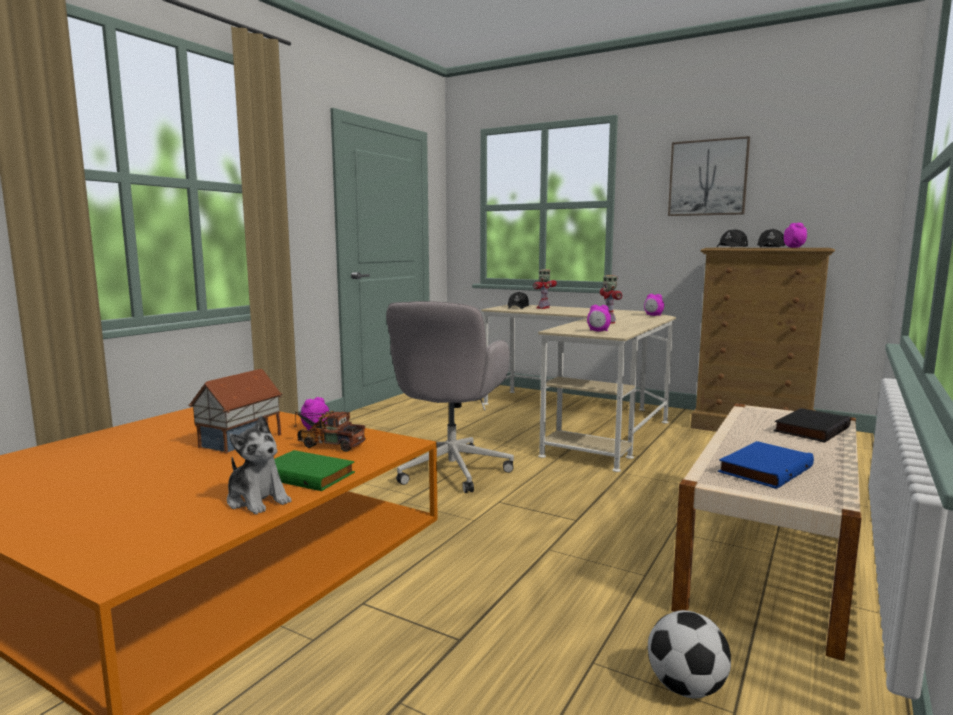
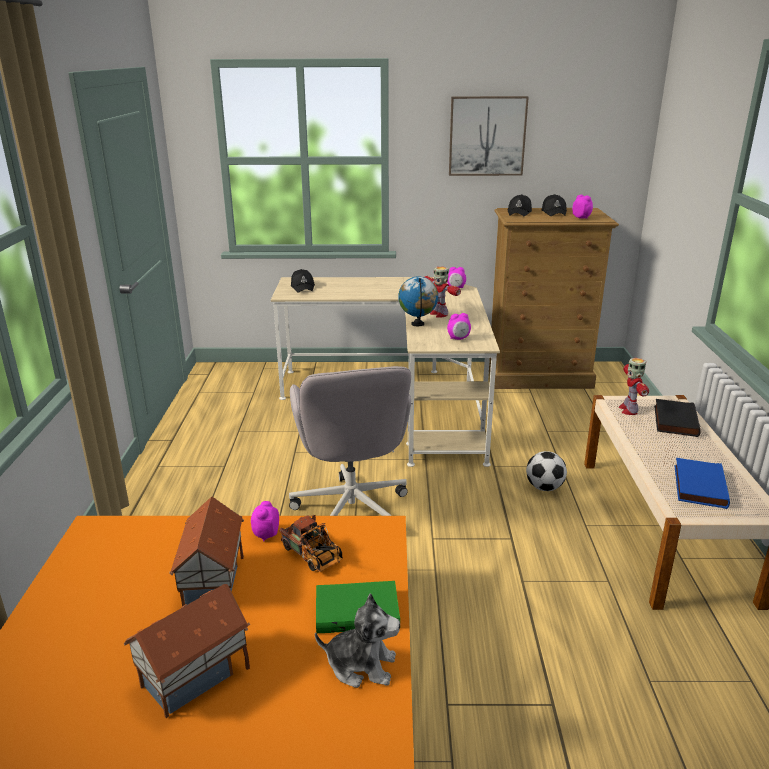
camera: 30 degrees left, 15 degrees up
toy truck [294,411,365,452] -> toy truck turned 120 degrees counterclockwise [279,515,343,572]
toy robot [533,270,557,309] -> toy robot moved to [618,358,649,415]
football [648,610,731,698] -> football moved to [526,451,567,491]
none -> toy house [124,584,250,718]
none -> globe [398,276,438,326]

